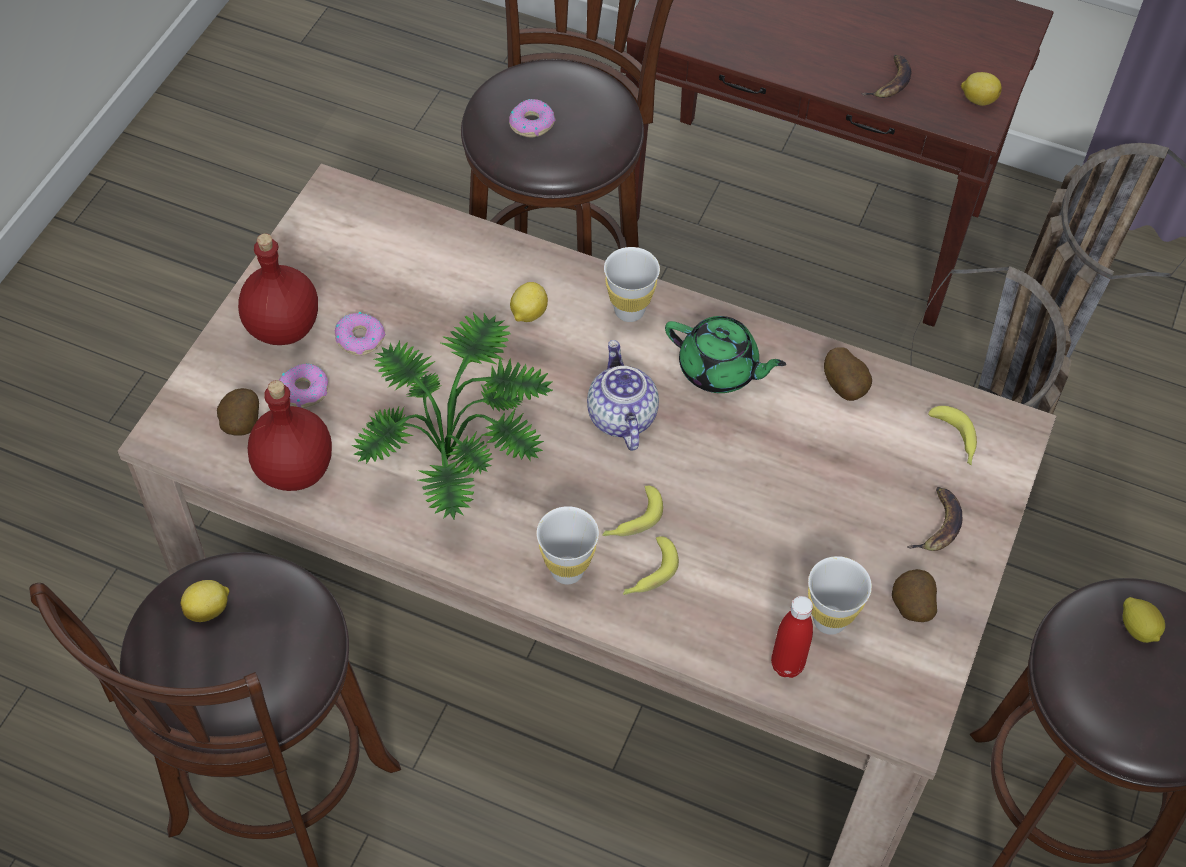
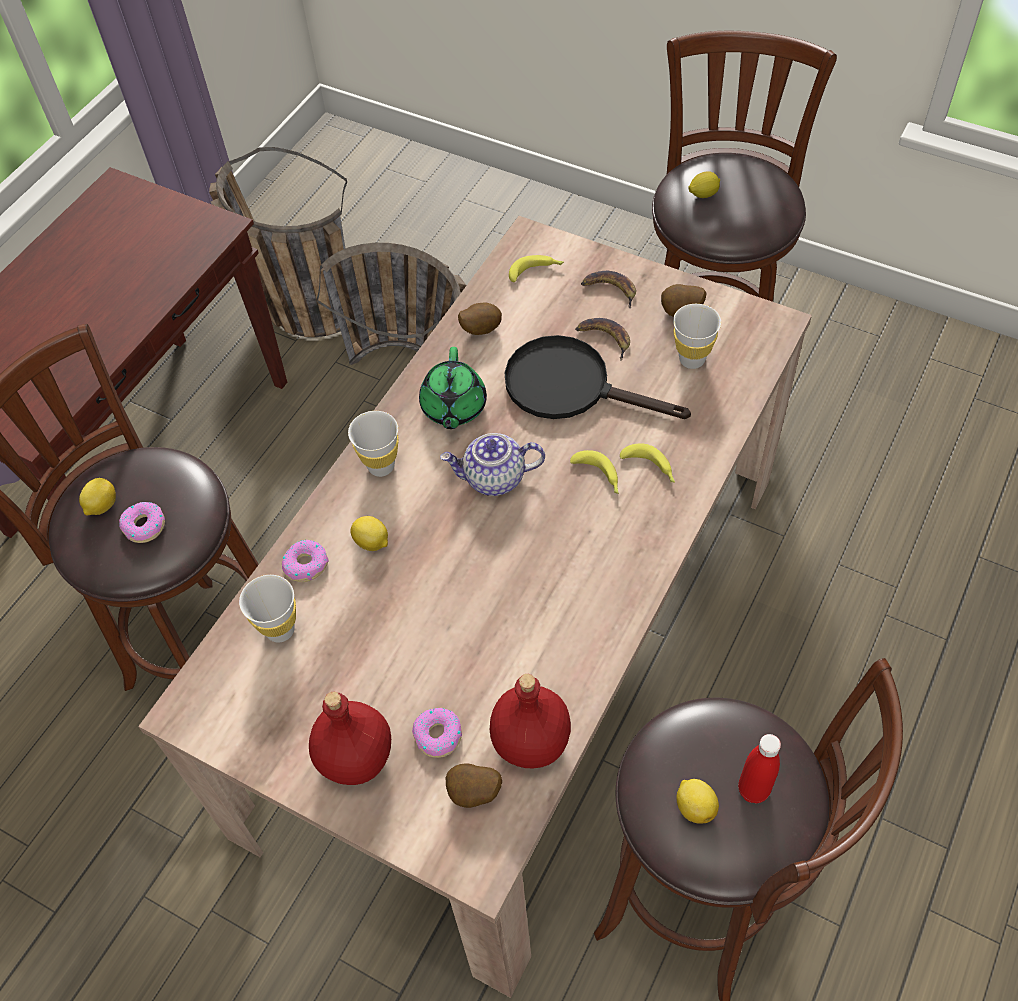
camera: 80 degrees left, 0 degrees up
donut [335,312,385,356] -> donut moved to [282,540,329,582]
potted plant [351,312,553,519] -> none
white cup [537,506,599,584] -> white cup moved to [239,575,296,642]
green teapot [665,316,786,393] -> green teapot turned 150 degrees clockwise [419,347,487,429]
red bottle [771,596,813,678] -> red bottle moved to [738,734,781,803]
banana [861,55,912,98] -> banana moved to [575,318,630,360]
lemon [961,72,1002,106] -> lemon moved to [79,478,116,516]
none -> black frying pan [504,335,691,419]

